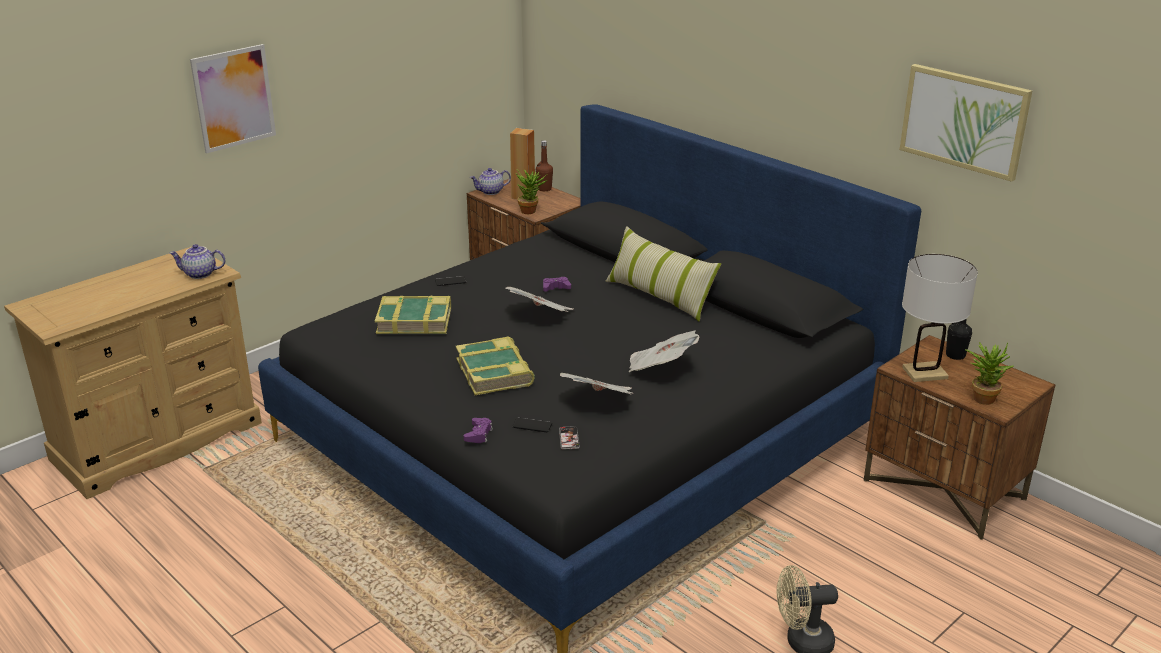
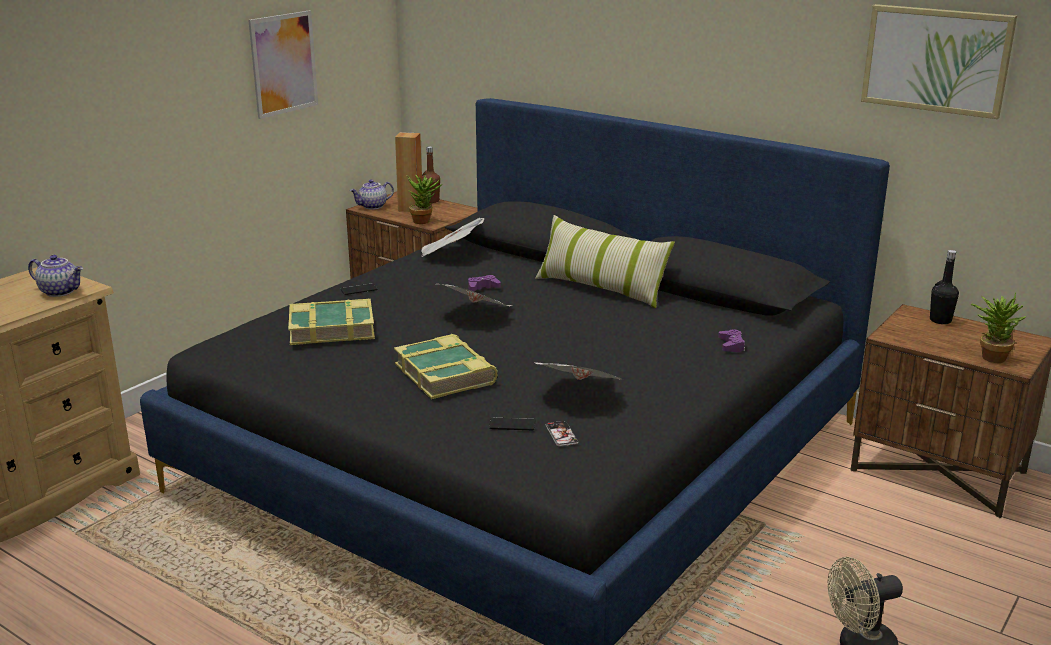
camera: 10 degrees left, 5 degrees down
teapot [169,244,225,279] -> teapot turned 150 degrees counterclockwise [28,255,83,297]
picture [190,44,276,153] -> picture moved to [248,10,318,119]
purple game controller [464,418,493,443] -> purple game controller moved to [718,329,745,352]
newspaper [628,331,700,372] -> newspaper moved to [421,218,484,257]
white table lamp [902,254,978,382] -> none

